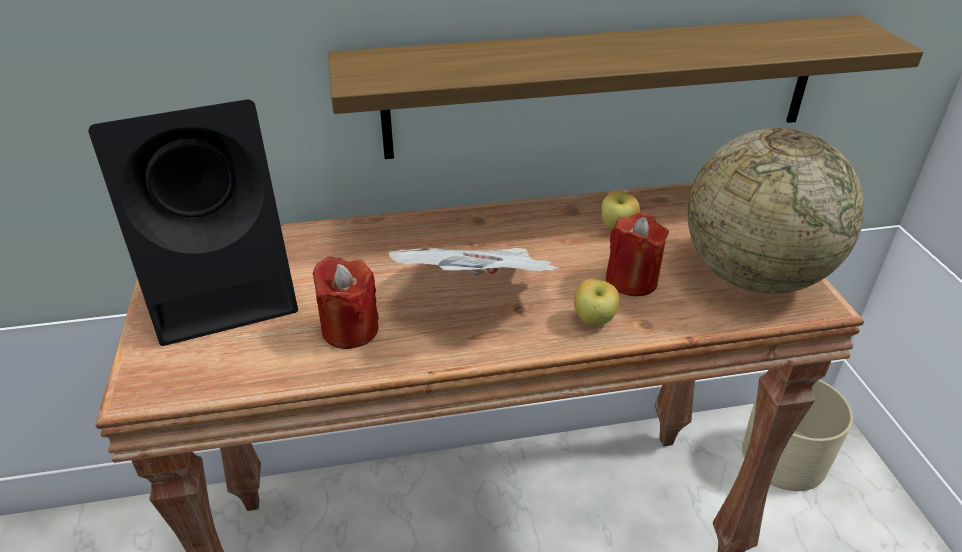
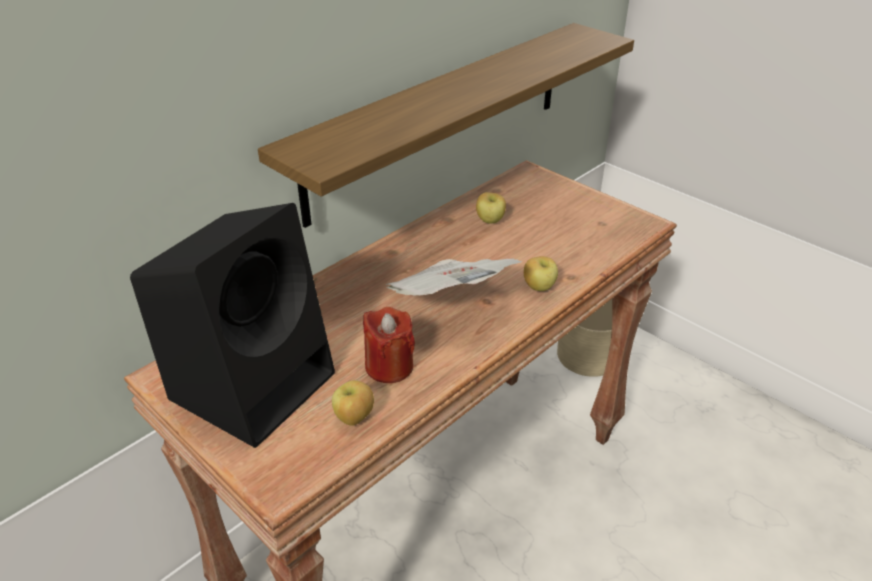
camera: 35 degrees left, 0 degrees up
red candle [606,212,669,296] -> none
globe [687,128,864,294] -> none
none -> apple [332,380,374,426]

